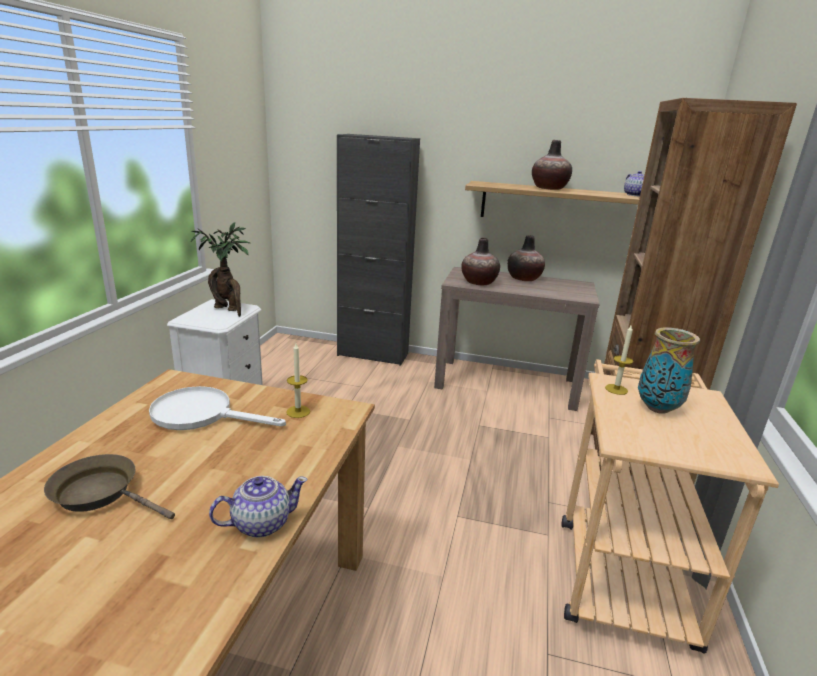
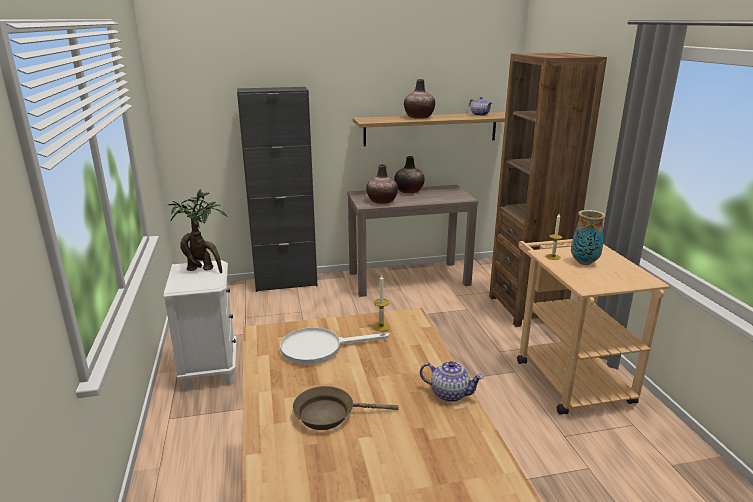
camera: 25 degrees left, 0 degrees up
teapot [209,476,308,538] -> teapot turned 75 degrees clockwise [420,361,484,402]

